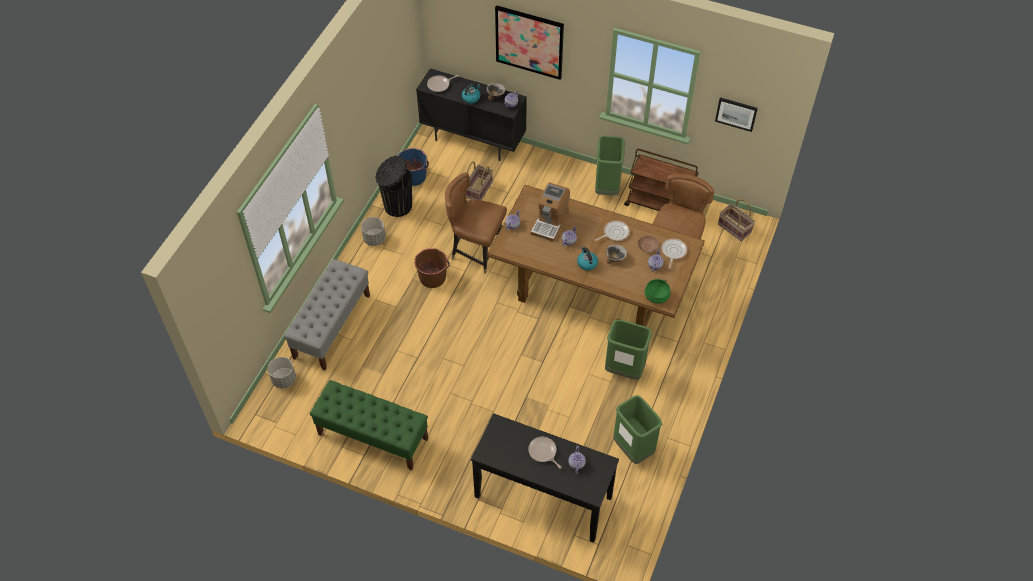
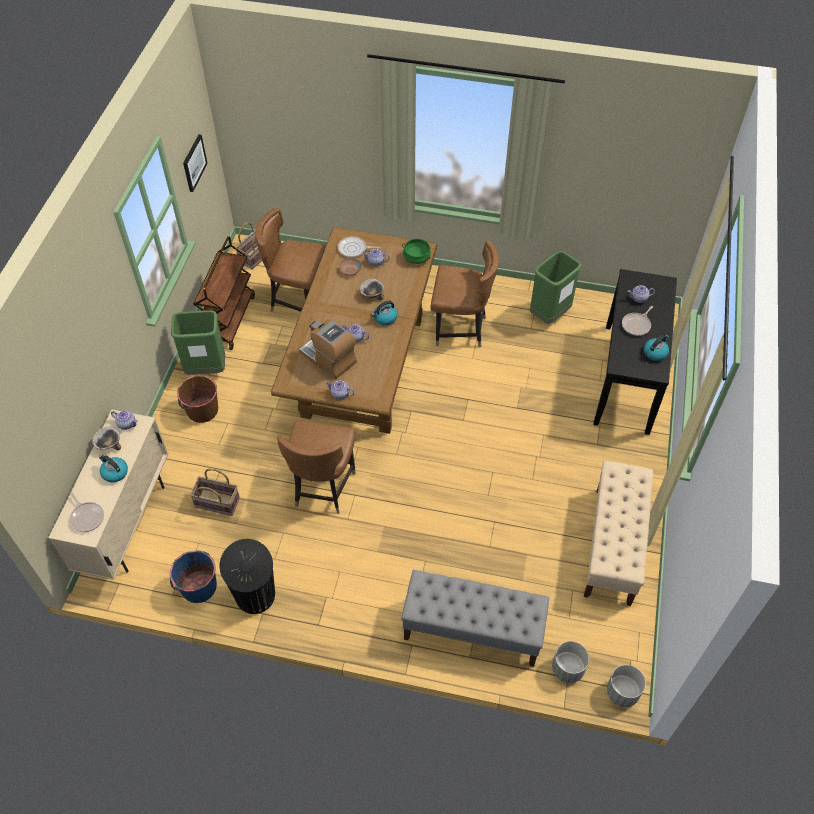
camera: 100 degrees left, 0 degrees up
green bench [310,380,428,470] -> beige bench [584,461,653,606]
grey planter [361,217,386,246] -> grey planter moved to [607,665,646,707]
brown bucket [414,248,449,288] -> brown bucket moved to [177,375,218,423]
black cabinet [416,68,527,161] -> beige cabinet [49,410,168,580]
picture [495,5,564,80] -> none
coffee machine [531,182,570,242] -> coffee machine turned 150 degrees counterclockwise [299,319,357,380]
frying pan [595,220,630,241] -> none
green trash can [605,320,652,380] -> brown chair [430,240,499,348]
none -> kettle [644,335,669,361]

